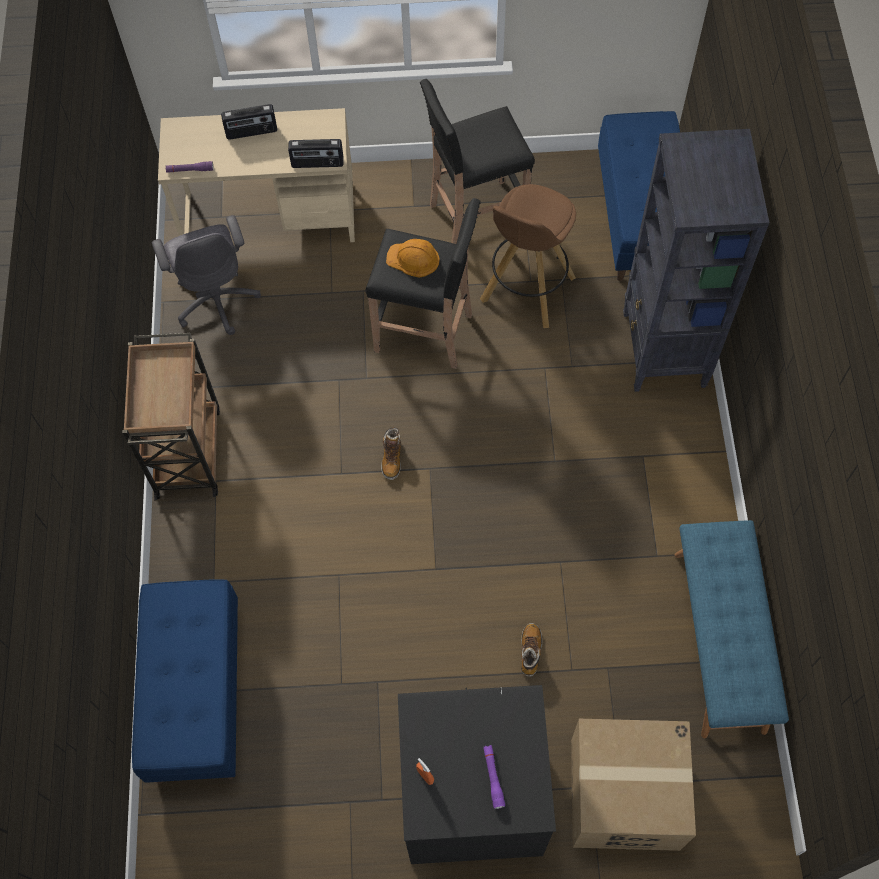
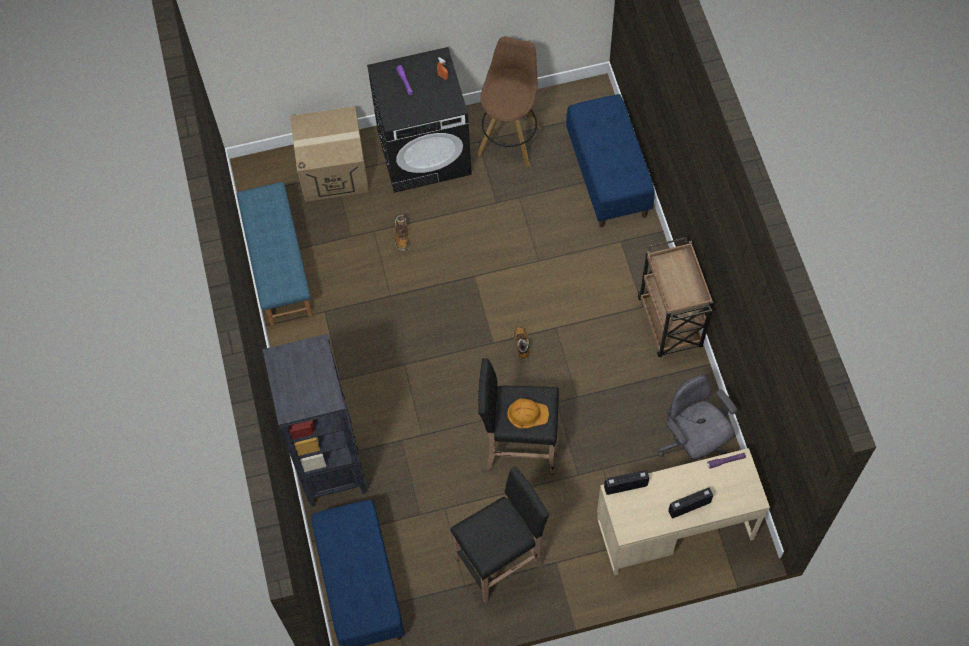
camera: 170 degrees right, 0 degrees up
brown stool [480,184,576,328] -> brown stool moved to [477,36,543,167]

